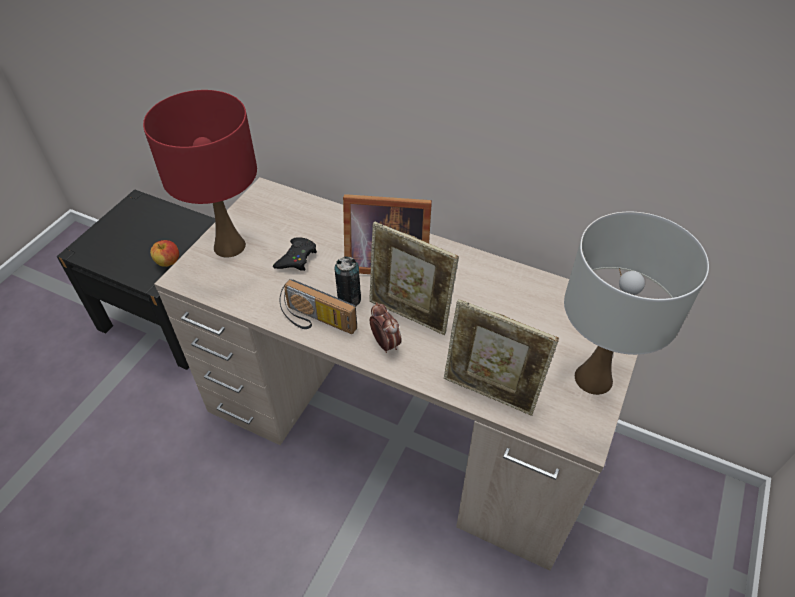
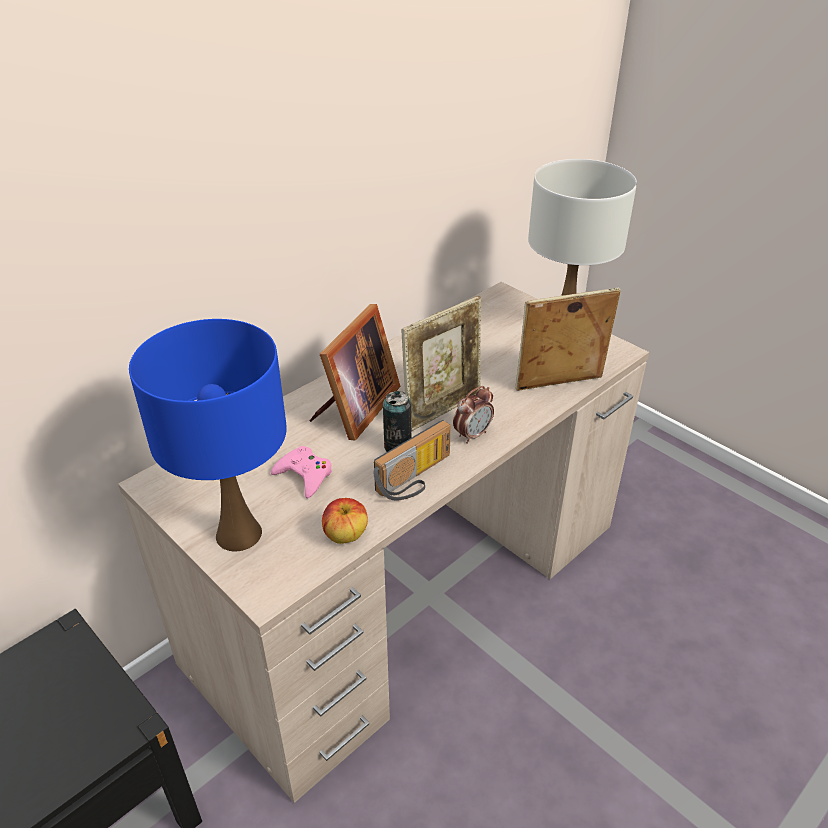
camera: 70 degrees left, 10 degrees down
red table lamp [143,90,257,257] -> blue table lamp [129,319,287,551]
apple [150,240,179,267] -> apple moved to [322,498,368,544]
black game controller [273,237,317,271] -> pink game controller [271,446,332,498]
alarm clock [370,302,401,353] -> alarm clock turned 150 degrees clockwise [453,386,494,444]
picture frame [444,299,559,416] -> picture frame turned 150 degrees counterclockwise [515,288,621,391]

